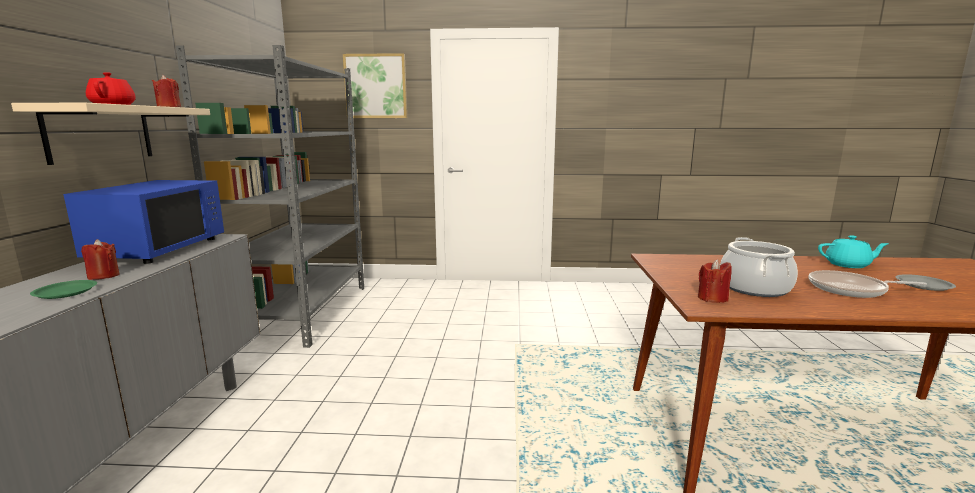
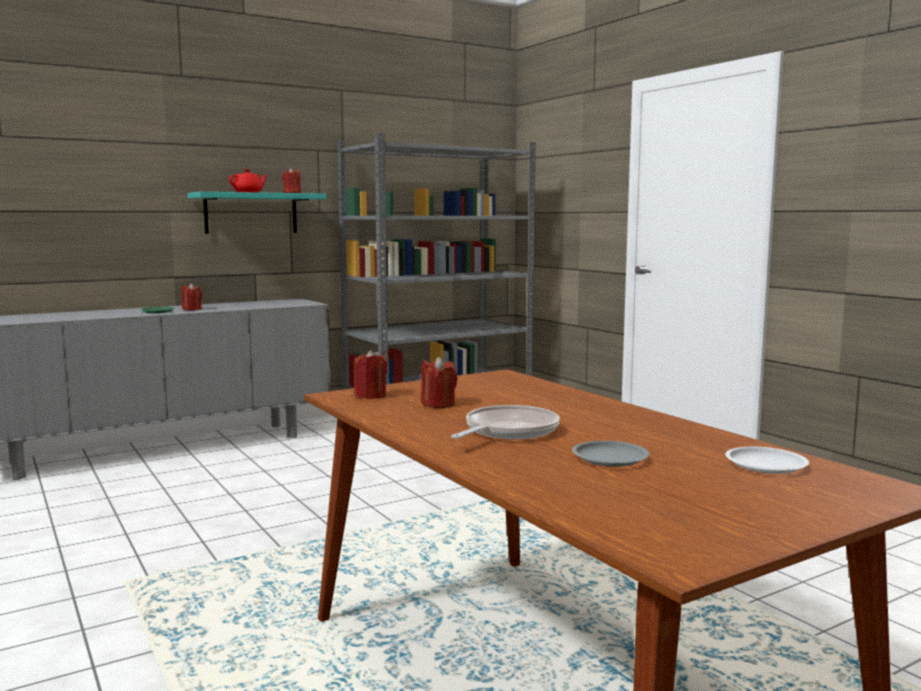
camera: 55 degrees right, 5 degrees down
beige shelf [11,103,210,165] -> turquoise shelf [187,192,327,234]
blue microwave [63,180,224,264] -> none
picture [343,53,407,118] -> none
cooking pot [720,237,798,297] -> red candle [421,356,458,408]
frying pan [809,270,927,298] -> frying pan turned 60 degrees clockwise [451,405,560,439]
turquoise teapot [818,235,889,268] -> none
none -> white plate [725,447,809,474]

